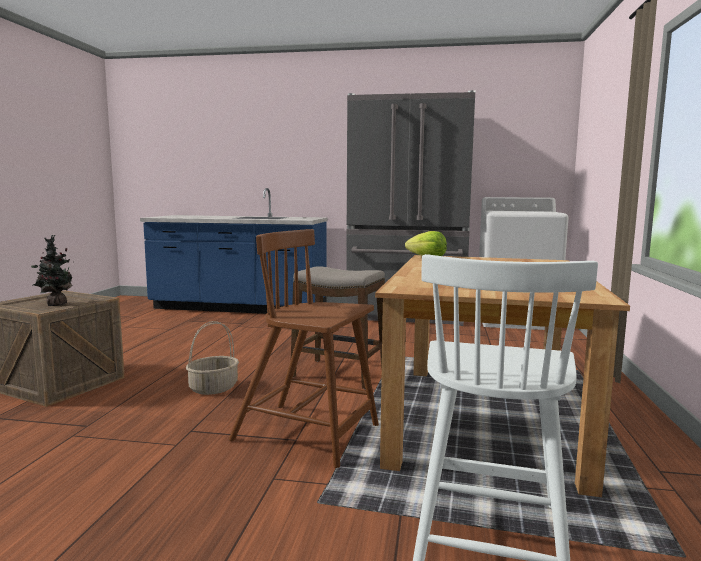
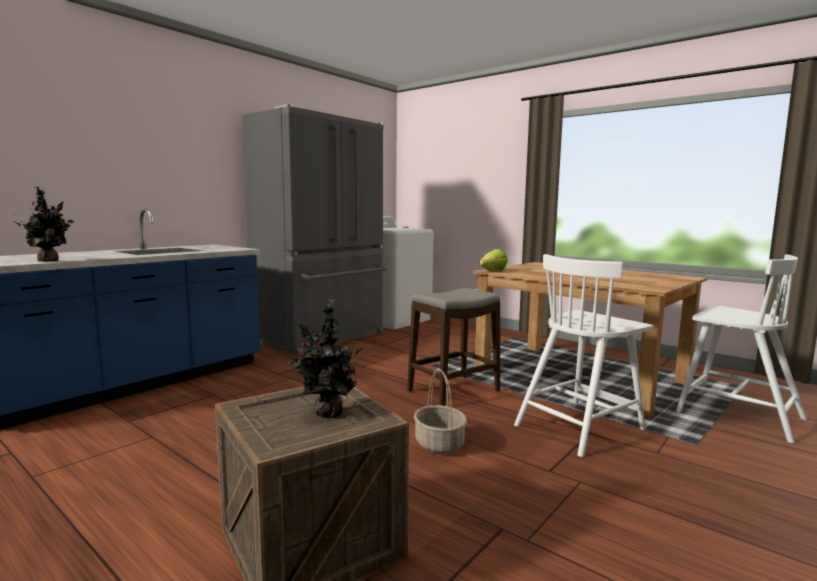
camera: 60 degrees left, 0 degrees up
brown chair [229,229,379,468] -> white chair [514,254,653,457]
none -> potted plant [15,187,74,262]

